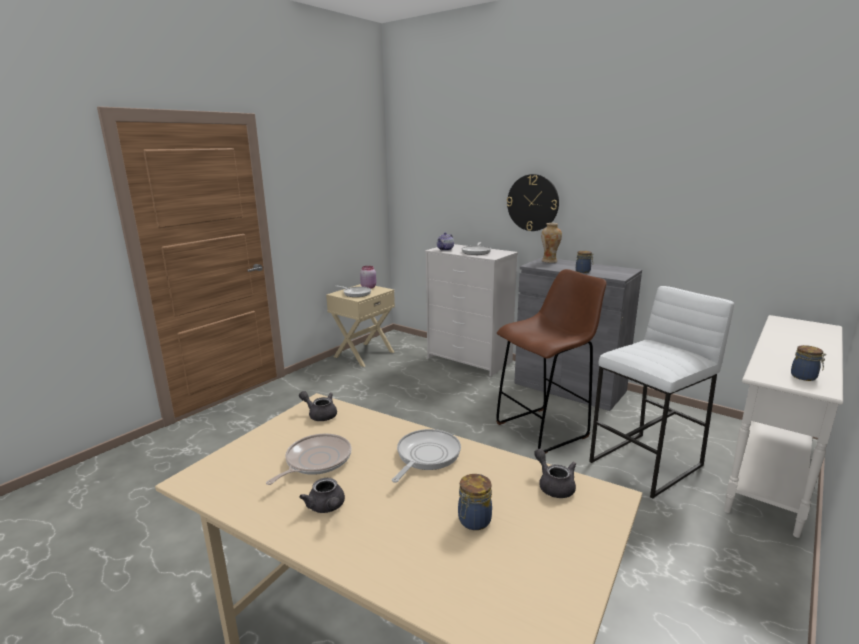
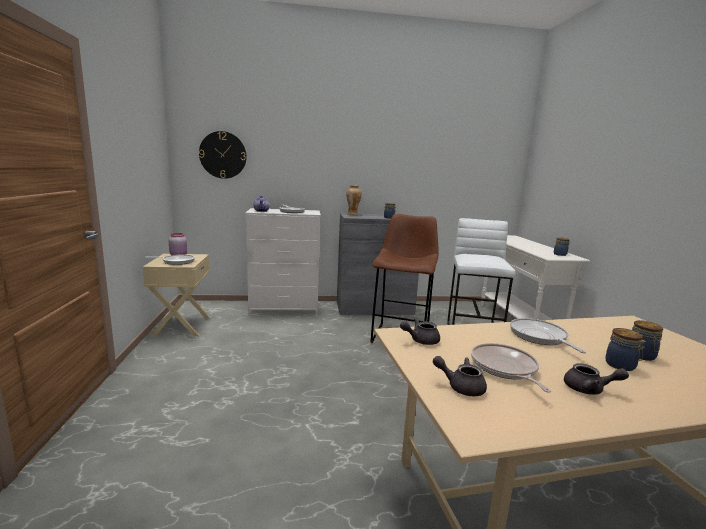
camera: 45 degrees left, 5 degrees down
wall clock [507,174,559,231] -> wall clock moved to [199,131,247,179]
grey teapot [534,449,576,498] -> grey teapot moved to [433,356,487,396]
none -> jar [605,328,646,371]

